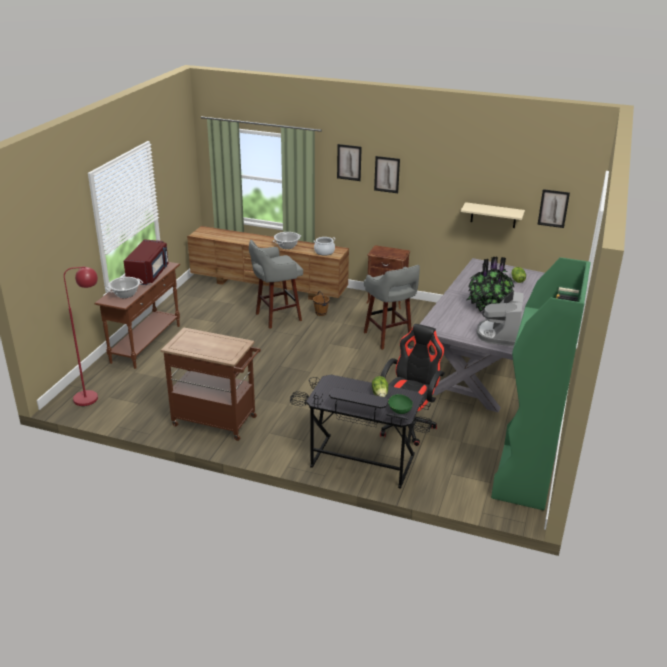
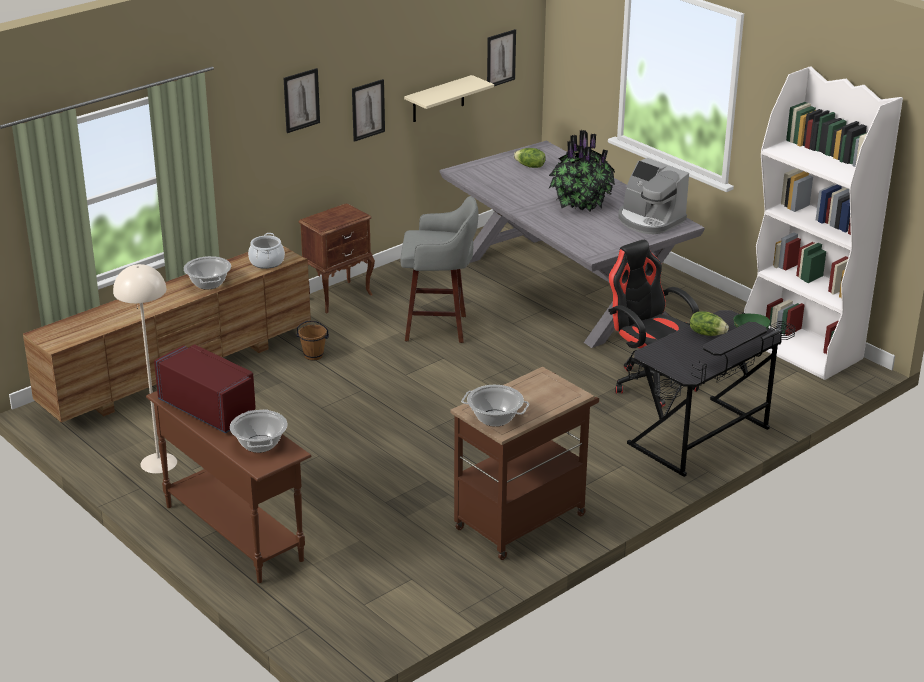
camera: 60 degrees left, 0 degrees up
red floor lamp [64,267,98,406] -> none
grey stool [249,240,303,329] -> none
picture [337,144,362,181] -> picture moved to [352,79,385,142]
green bookcase [491,257,591,510] -> white bookcase [744,66,903,380]
none -> beige floor lamp [113,264,177,473]
none -> cooking pot [461,385,529,427]

